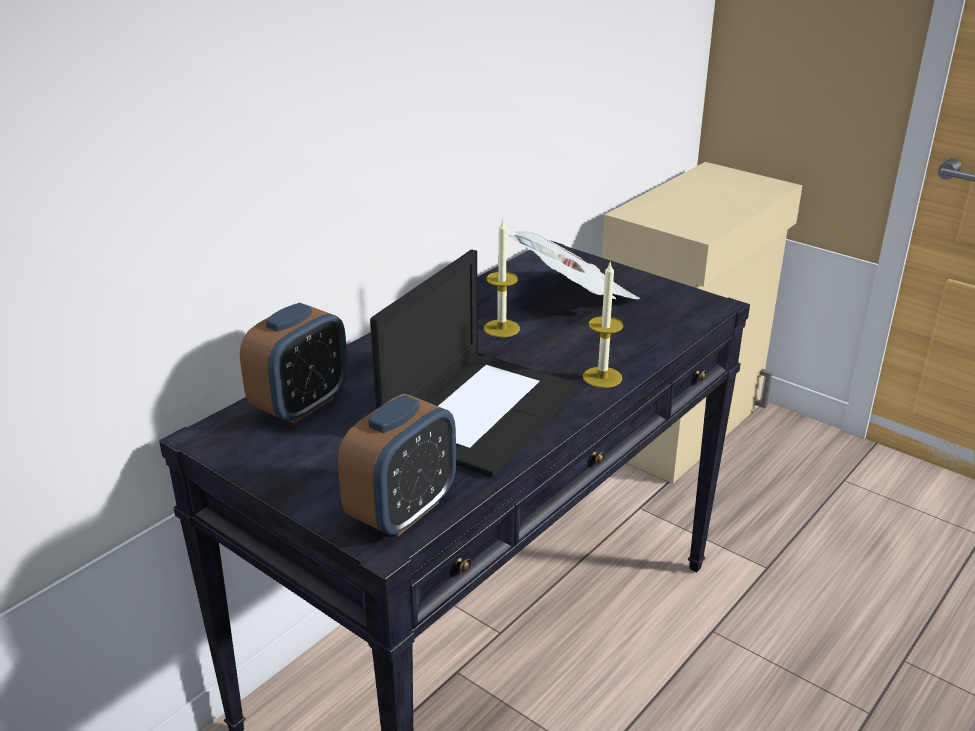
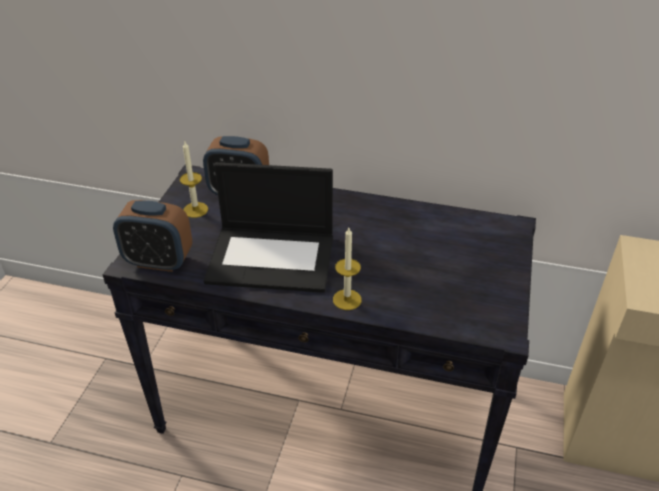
camera: 65 degrees right, 10 degrees up
candle [484,219,520,337] -> candle moved to [180,140,208,218]
newspaper [509,231,640,299] -> none

